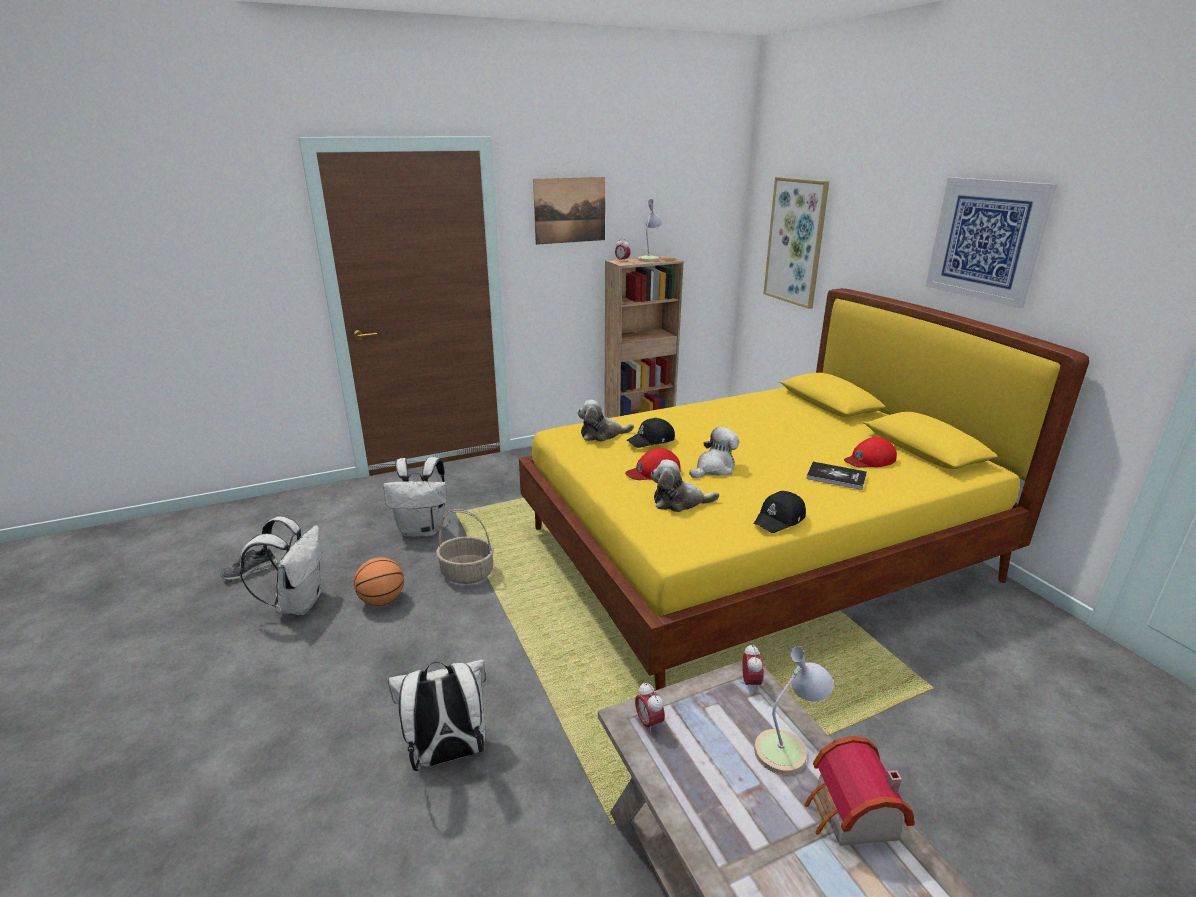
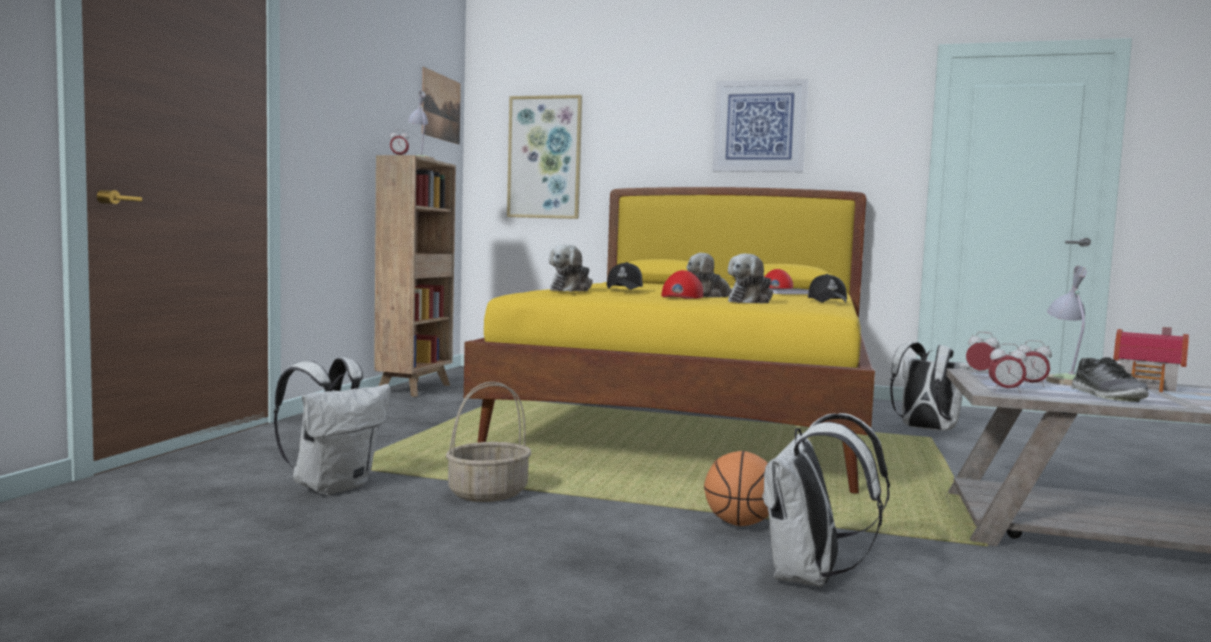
camera: 50 degrees left, 20 degrees down
shoe [220,547,277,581] -> shoe moved to [1071,357,1150,402]
white backpack [240,516,322,615] -> white backpack moved to [890,342,972,431]
basketball [354,557,404,606] -> basketball moved to [704,451,769,526]
picture [533,177,605,245] -> picture moved to [422,67,461,145]
plush toy [689,427,739,478] -> plush toy turned 120 degrees counterclockwise [687,253,733,297]
none -> alarm clock [1017,340,1052,387]

